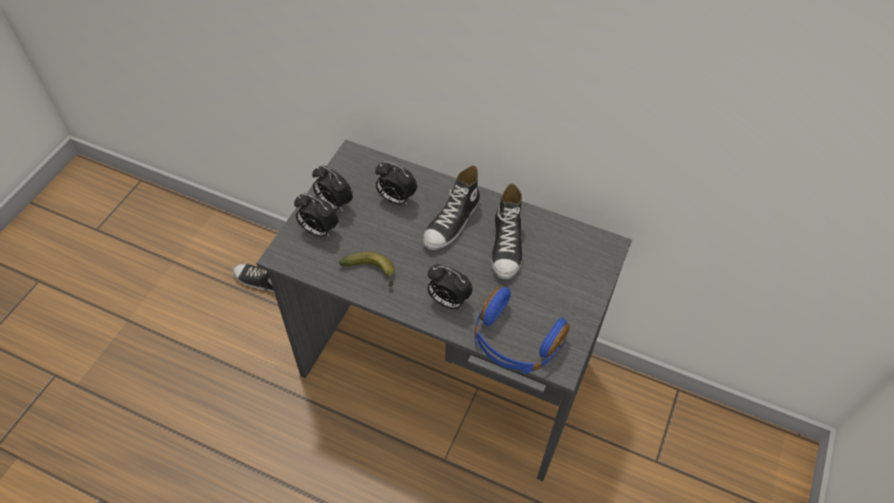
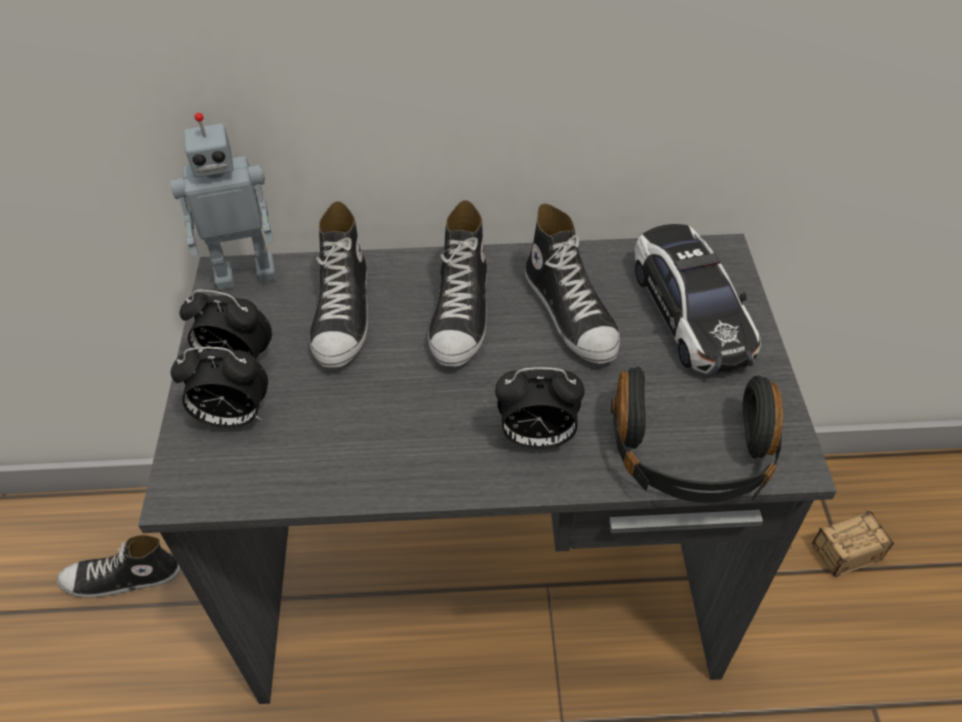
camera: 25 degrees left, 5 degrees down
banana [339,252,394,287] -> none
alarm clock [375,162,417,205] -> shoe [309,201,368,368]
blue headphones [474,286,570,374] -> black headphones [611,367,783,503]
none -> toy robot [171,113,276,290]
none -> toy car [634,224,761,375]
none -> storage box [789,511,894,577]

